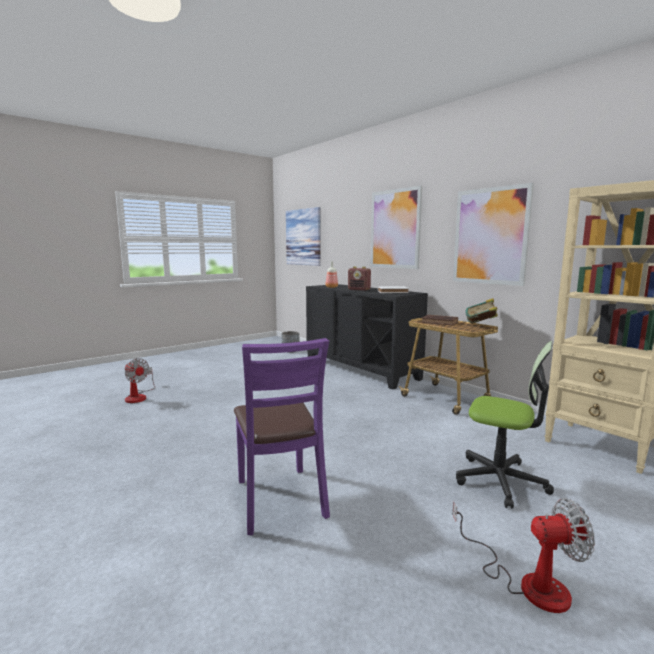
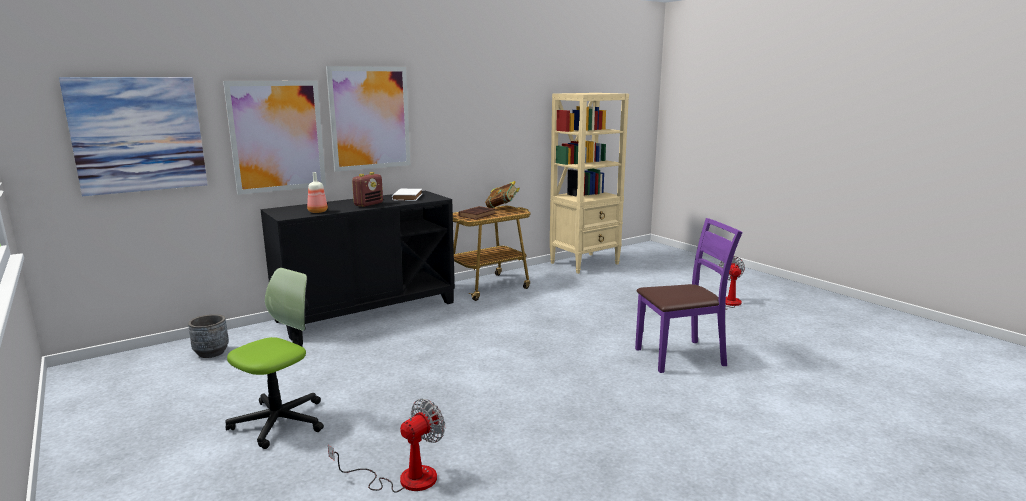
camera: 85 degrees left, 5 degrees up
picture [453,183,534,286] -> picture moved to [223,81,326,195]
office chair [456,341,554,509] -> office chair moved to [226,268,324,449]

